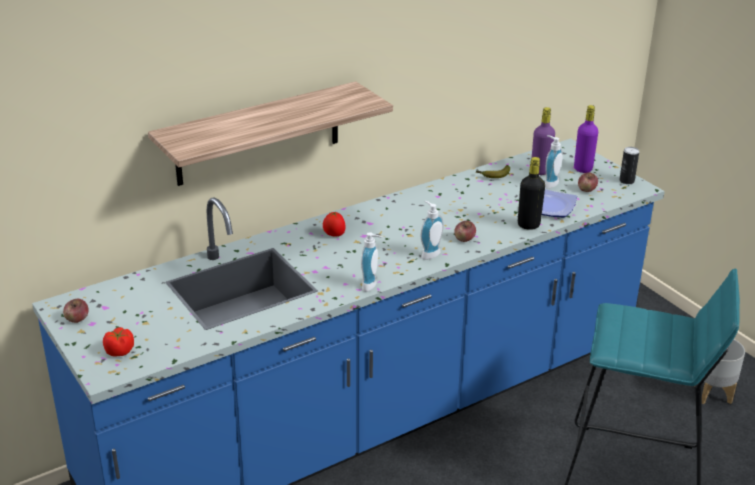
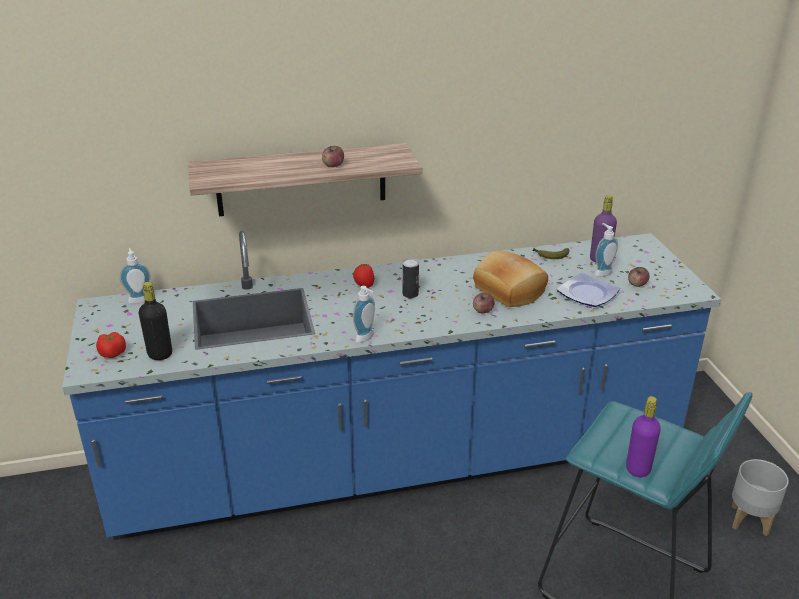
camera: 20 degrees right, 0 degrees up
apple [63,299,89,323] -> apple moved to [322,146,344,167]
soap dispenser [421,201,444,260] -> soap dispenser moved to [120,248,151,304]
black bottle [518,157,545,230] -> black bottle moved to [139,282,172,360]
purple bottle [574,105,598,173] -> purple bottle moved to [626,396,661,477]
can [619,147,639,184] -> can moved to [403,258,419,298]
none -> bread [473,251,548,307]

